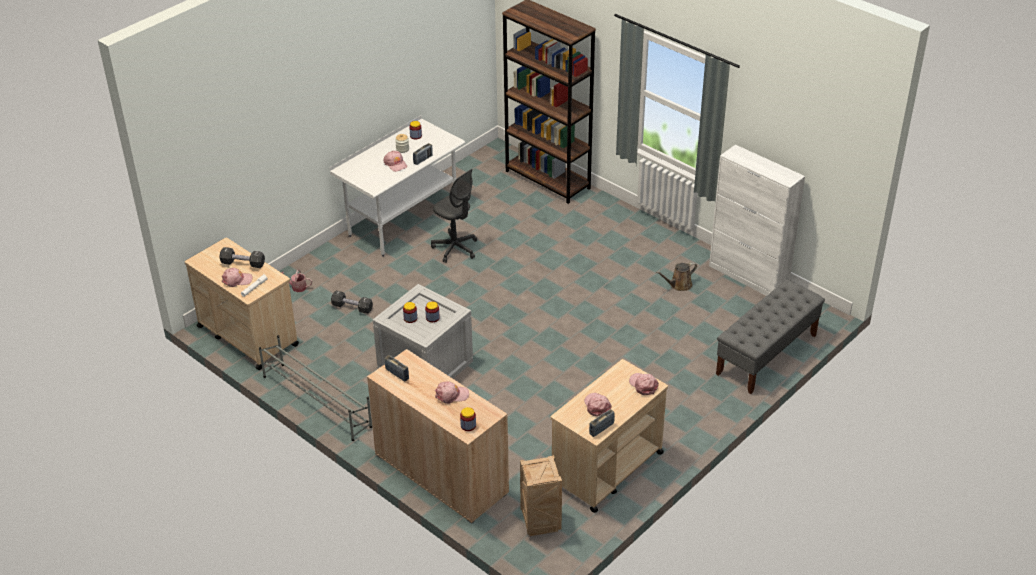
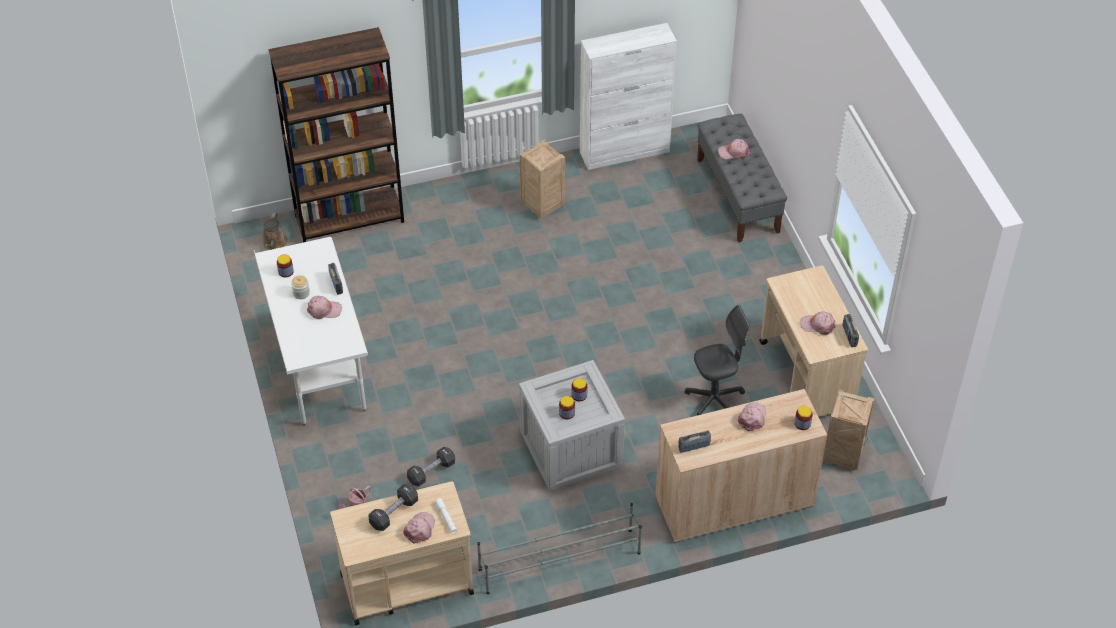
camera: 60 degrees left, 10 degrees up
grey office chair [431,169,477,263] -> grey office chair moved to [685,305,750,415]
pink cap [629,373,659,395] -> pink cap moved to [718,139,750,159]
brown watering can [656,262,697,291] -> brown watering can moved to [263,213,287,250]
none -> crate [519,140,565,219]

